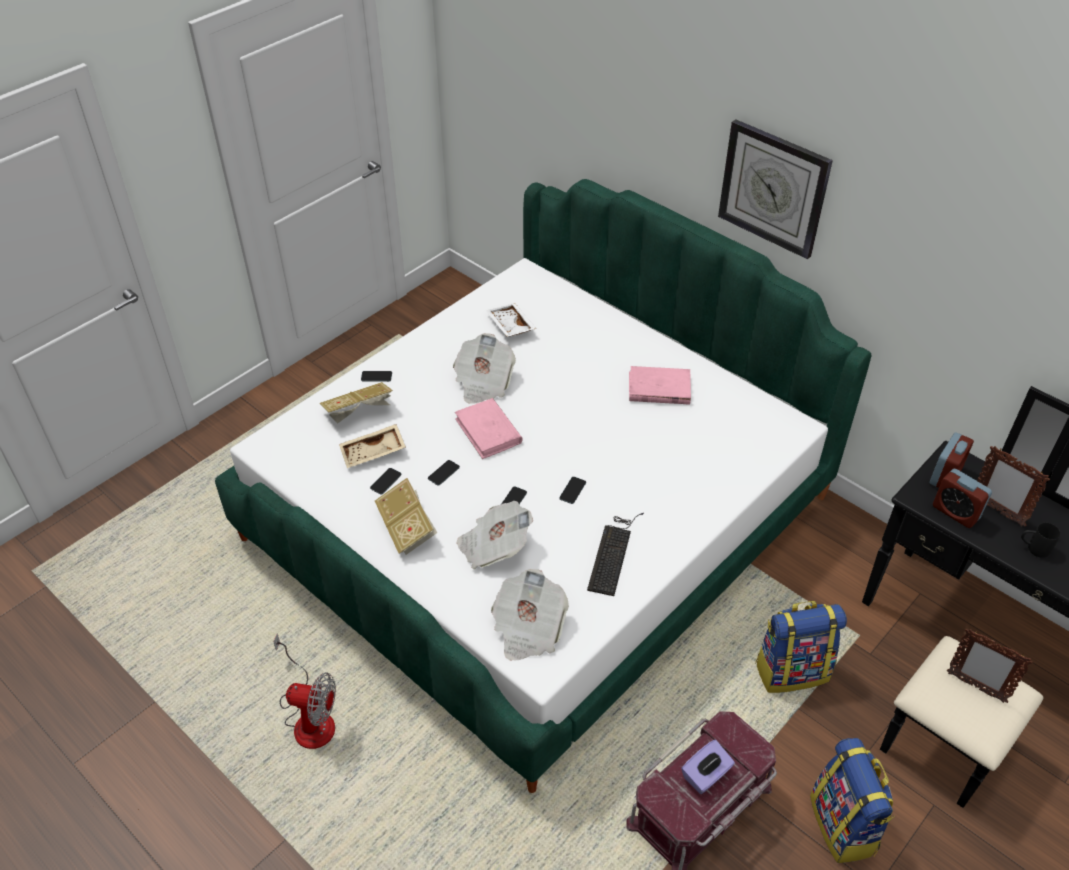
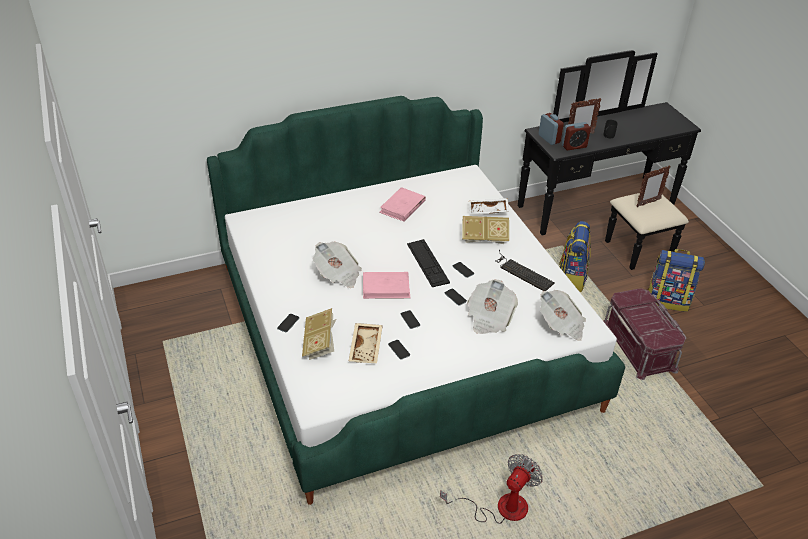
camera: 65 degrees left, 5 degrees down
book [375,478,438,555] -> book moved to [462,216,509,244]
white tray [486,303,537,337] -> white tray moved to [469,198,509,214]
purple tissue box [681,739,735,794] -> none
wall clock [718,119,833,259] -> none
none -> keyboard [407,239,450,287]

